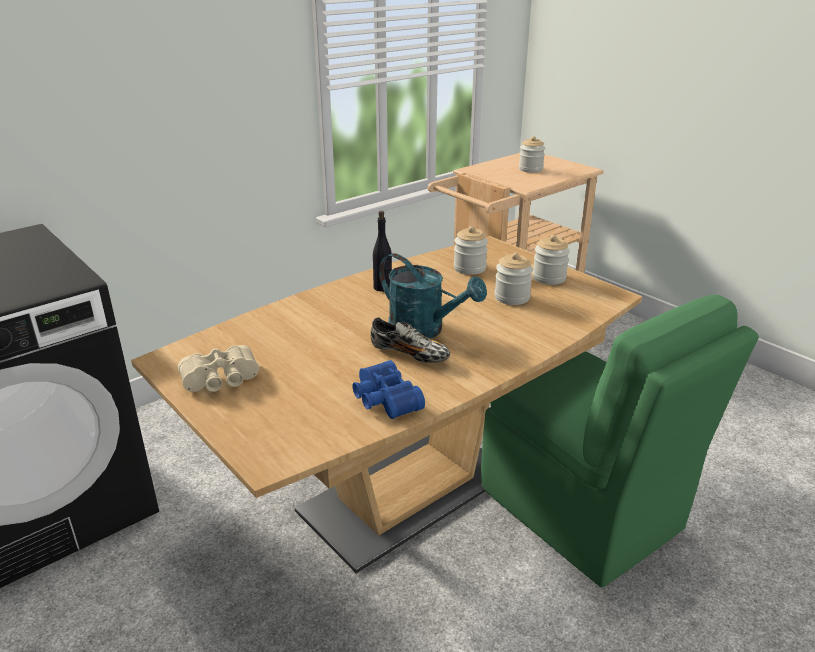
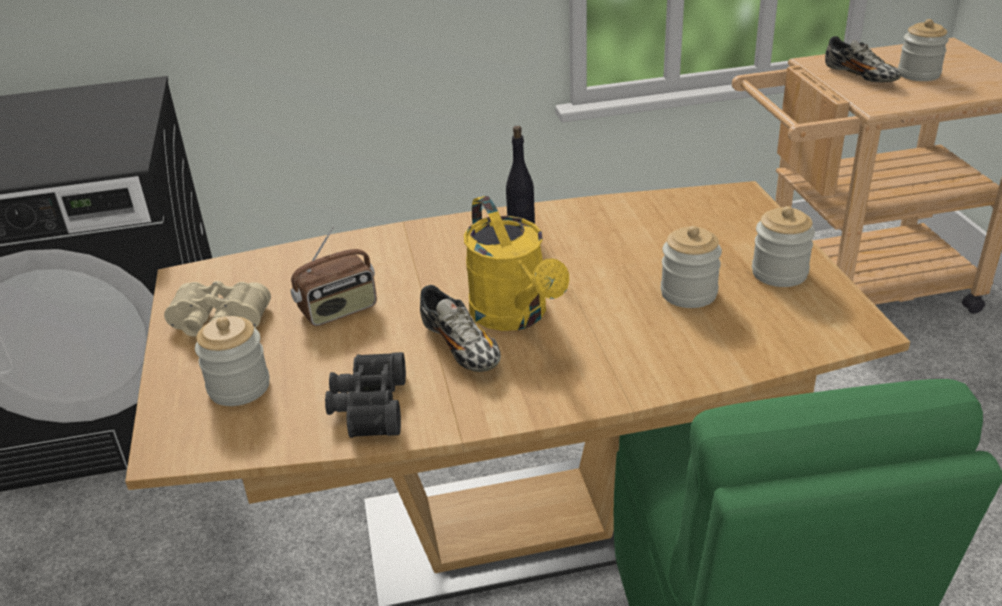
camera: 30 degrees right, 5 degrees up
blue binoculars [352,360,425,419] -> black binoculars [325,352,406,438]
turquoise watering can [379,253,487,338] -> yellow watering can [464,196,569,331]
jar [454,226,488,275] -> jar moved to [195,316,270,406]
none -> radio [291,227,377,326]
none -> shoe [825,36,901,82]

